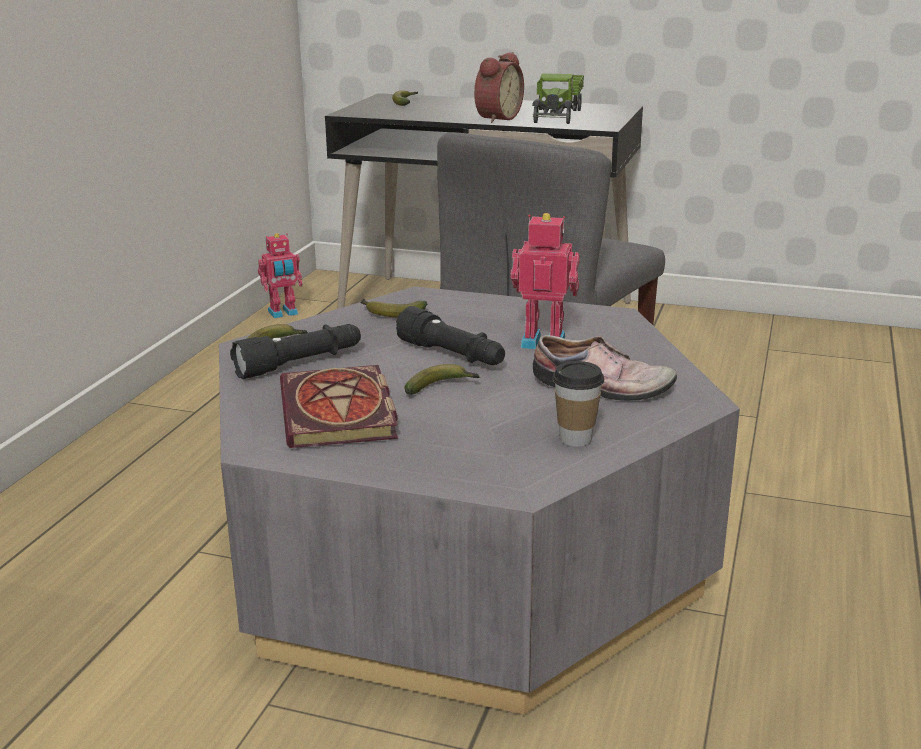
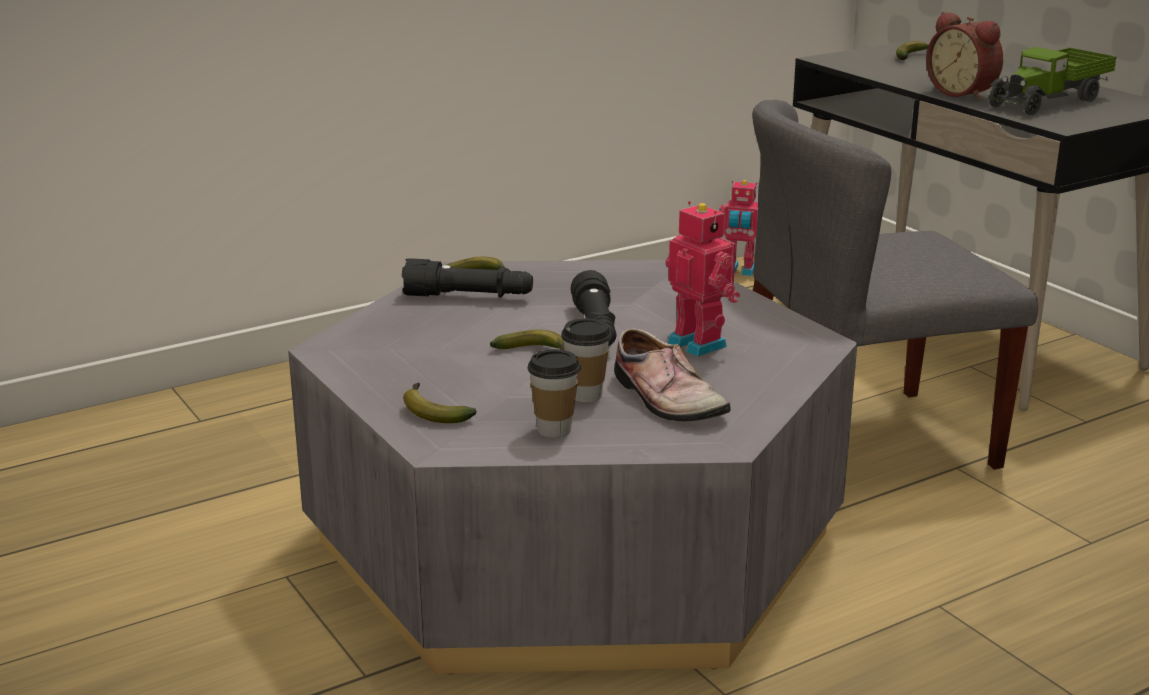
camera: 40 degrees right, 0 degrees up
book [280,365,398,448] -> none
banana [361,299,427,317] -> banana moved to [403,383,477,423]
alarm clock [474,52,524,123] -> alarm clock turned 75 degrees clockwise [926,12,1003,100]
none -> cup [561,318,612,402]

